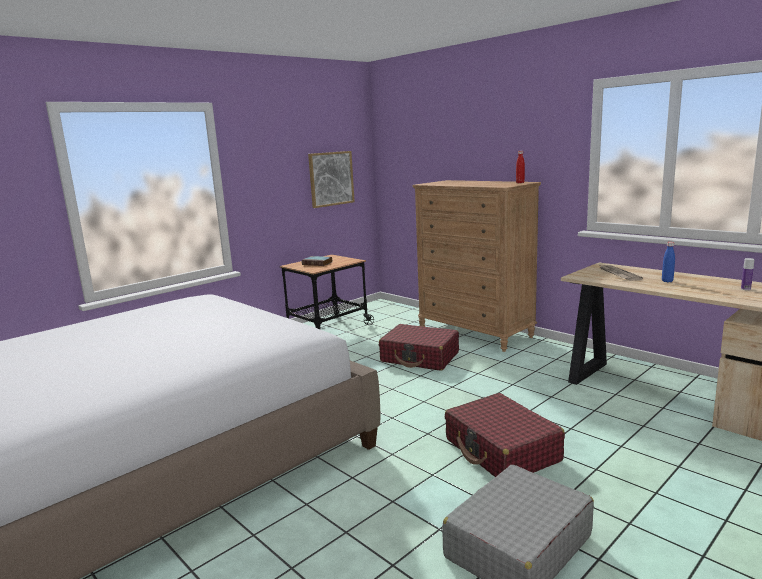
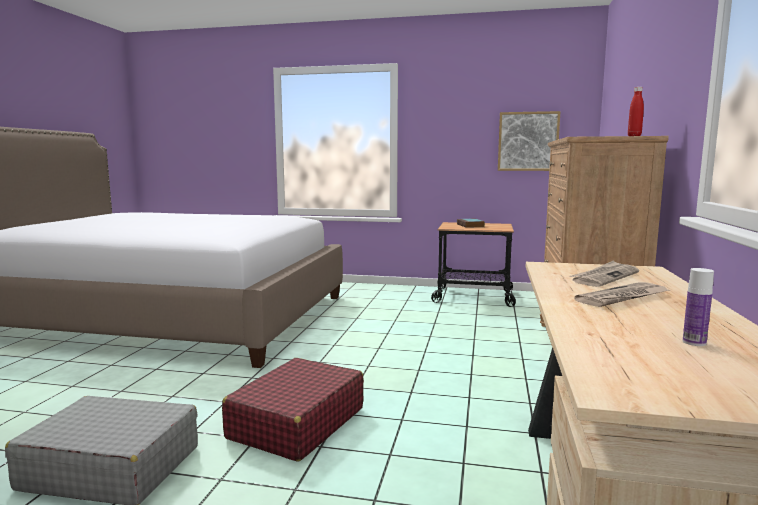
camera: 55 degrees right, 5 degrees down
red suitcase [379,324,459,371] -> none
blue bottle [662,242,675,282] -> newspaper [574,282,670,307]

